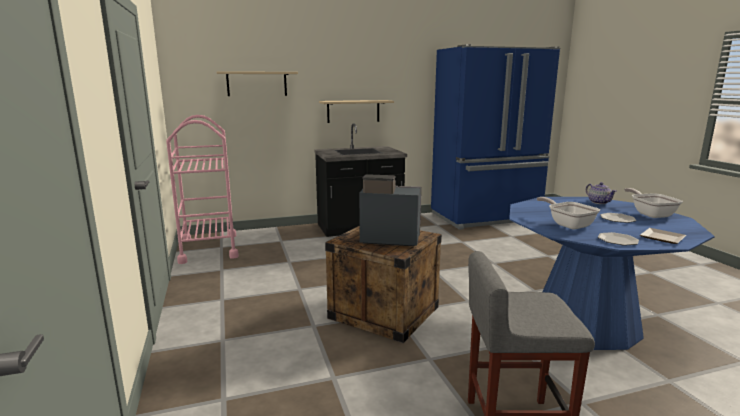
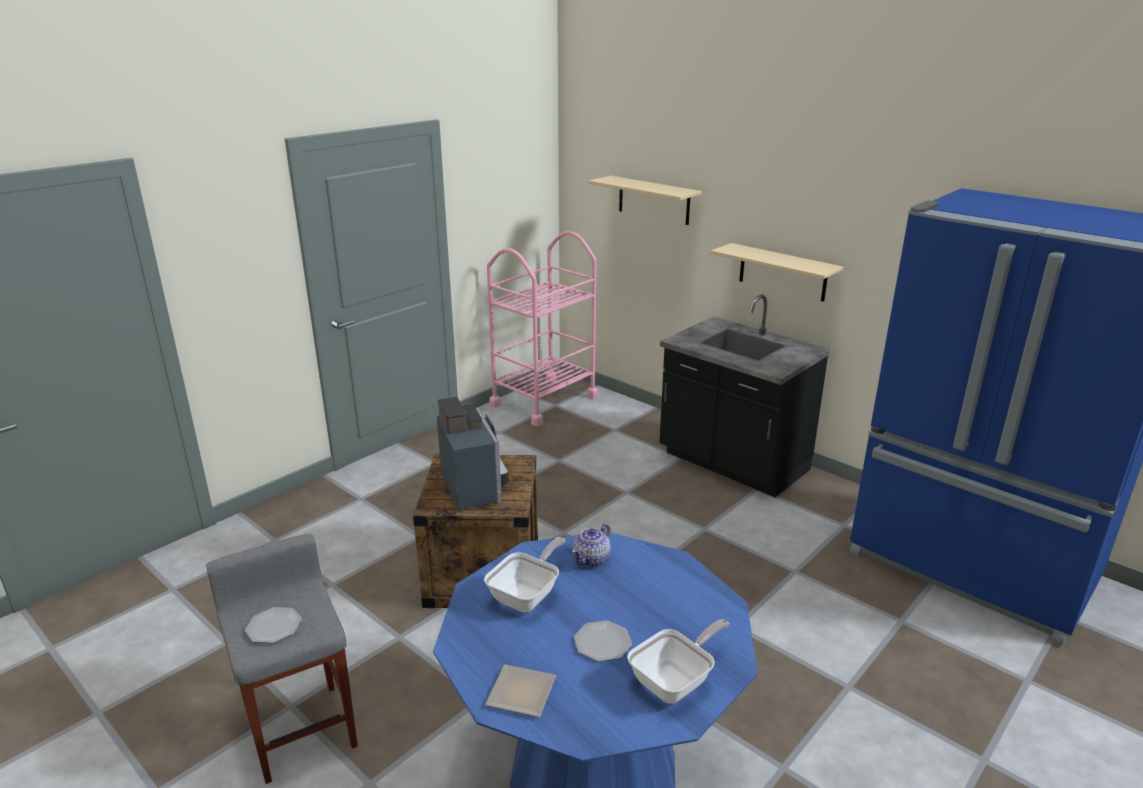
camera: 60 degrees right, 10 degrees up
teapot [586,182,617,204] -> teapot moved to [572,524,611,567]
plate [598,232,639,246] -> plate moved to [245,607,302,643]

